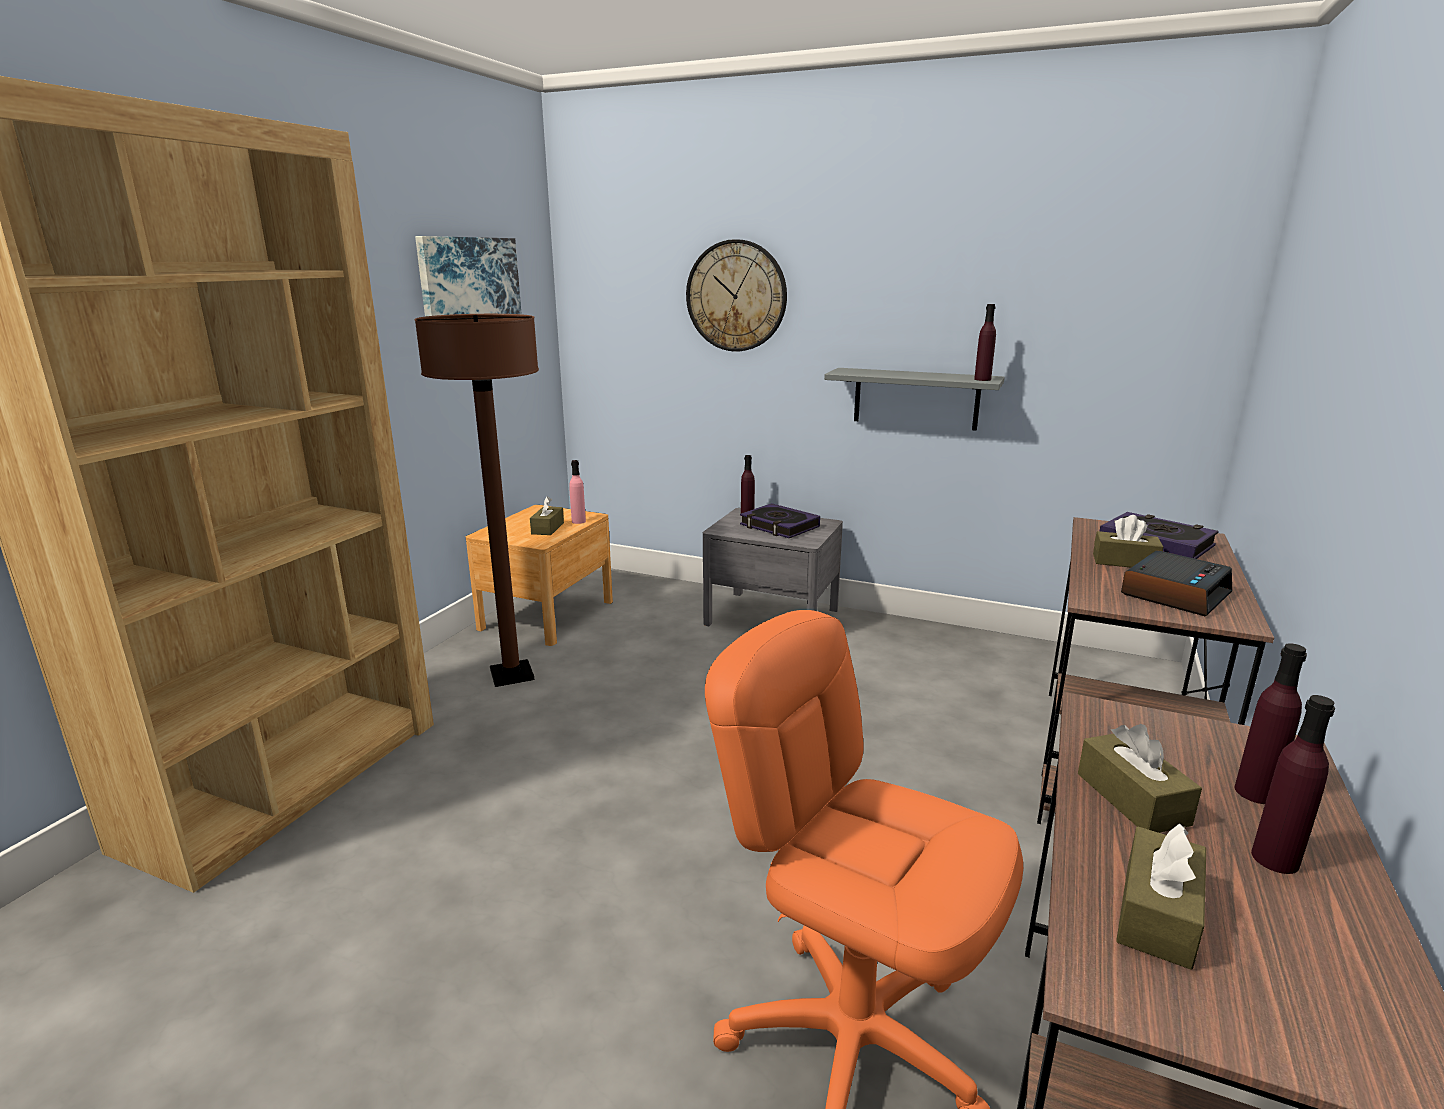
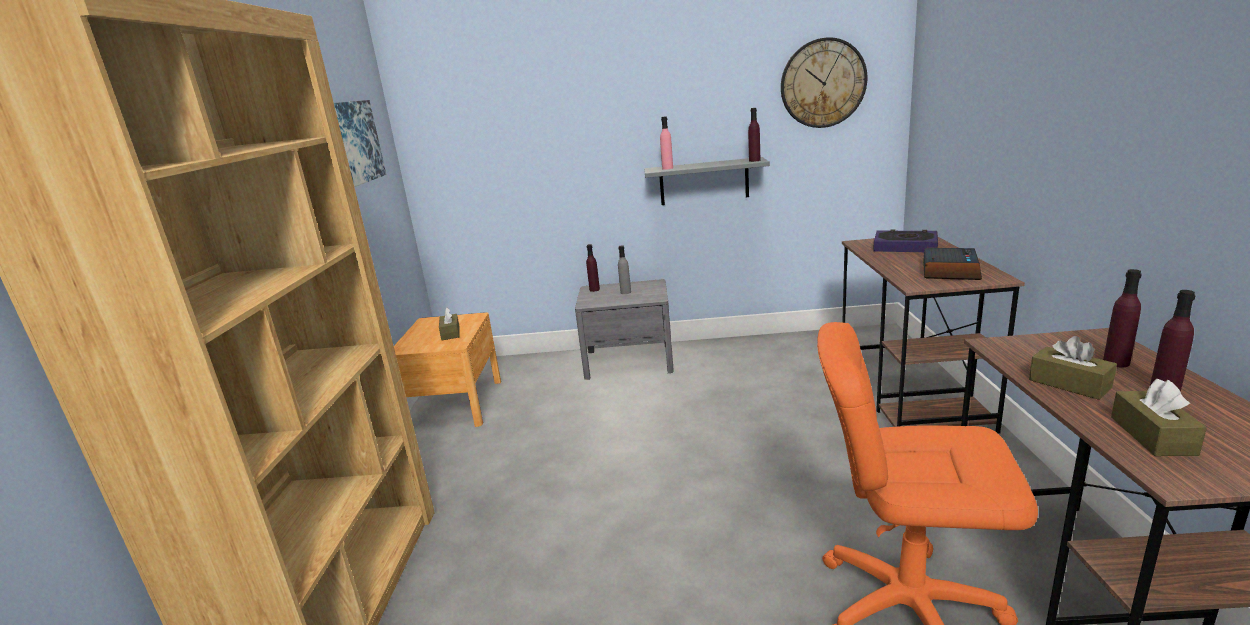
camera: 20 degrees left, 0 degrees up
brown floor lamp [415,314,539,687] -> none
pink bottle [569,460,586,524] -> pink bottle moved to [660,116,673,170]
wall clock [686,239,787,352] -> wall clock moved to [781,37,868,128]
book [740,503,820,538] -> grey bottle [618,246,631,294]
brown tissue box [1093,515,1163,568] -> none

